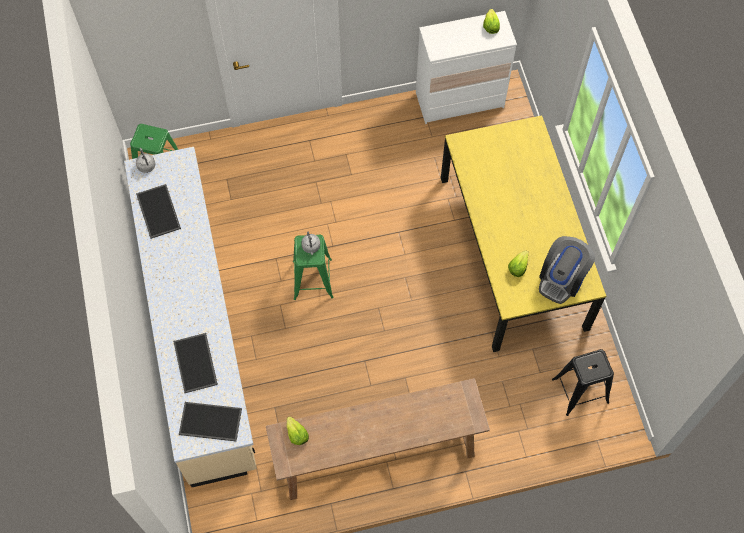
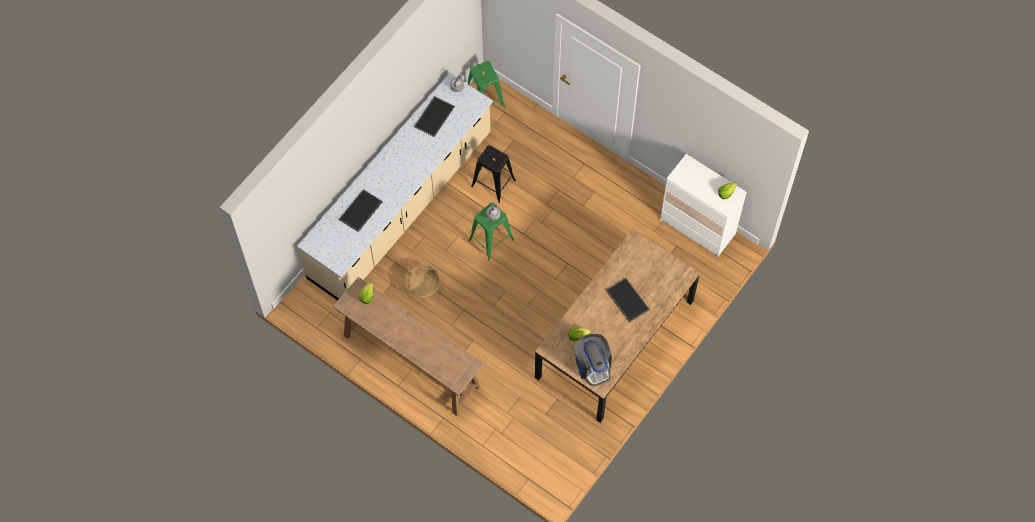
camera: 50 degrees right, 0 degrees up
tray [179,402,242,441] -> tray moved to [606,278,650,322]
yellow dining table [441,115,606,352] -> brown dining table [535,229,700,423]
coffee machine [539,236,595,304] -> coffee machine turned 105 degrees counterclockwise [574,334,612,386]
black stool [552,349,614,416] -> black stool moved to [471,145,516,203]
none -> basket [405,265,440,298]

